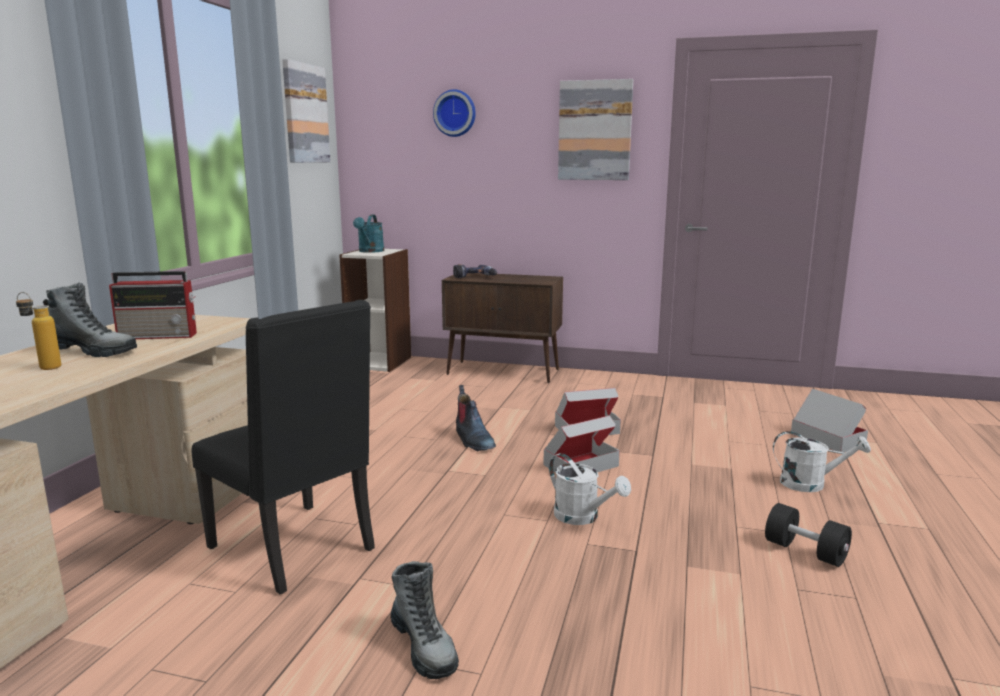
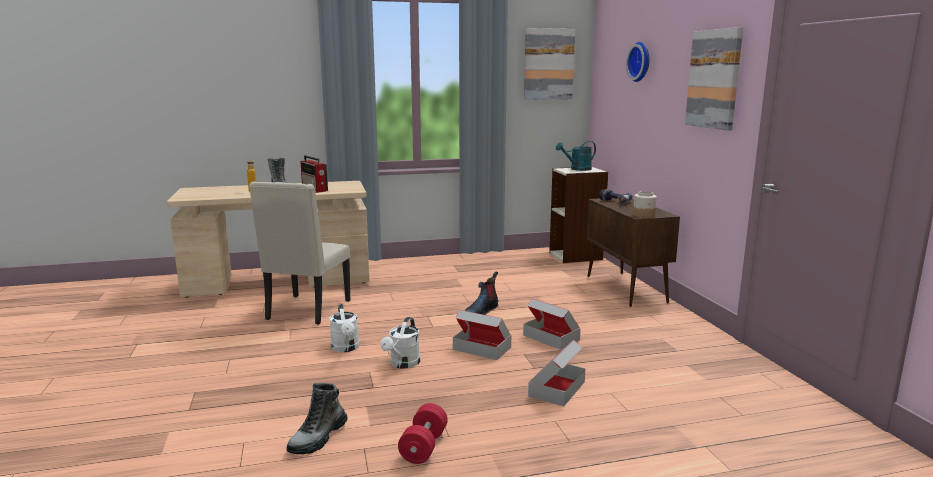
camera: 60 degrees right, 0 degrees up
black chair [191,300,375,594] -> beige chair [249,182,350,325]
boot [390,561,459,679] -> boot moved to [286,383,347,455]
black dumbbell [765,503,852,567] -> red dumbbell [398,403,448,464]
white watering can [773,431,871,492] -> white watering can moved to [329,304,360,352]
cardboard box [791,389,868,452] -> cardboard box moved to [528,340,585,406]
none -> jar [633,191,657,218]

